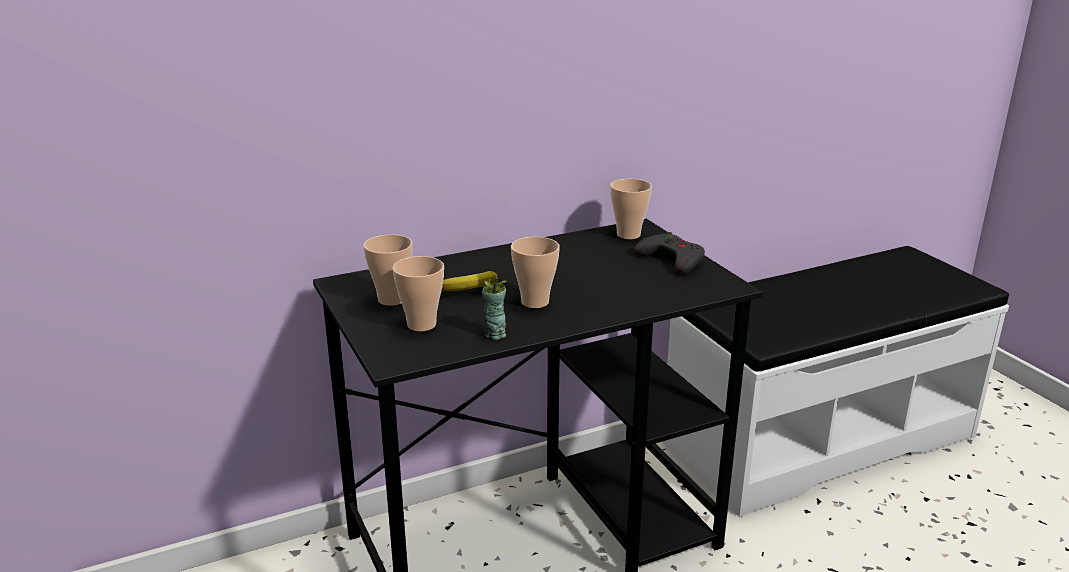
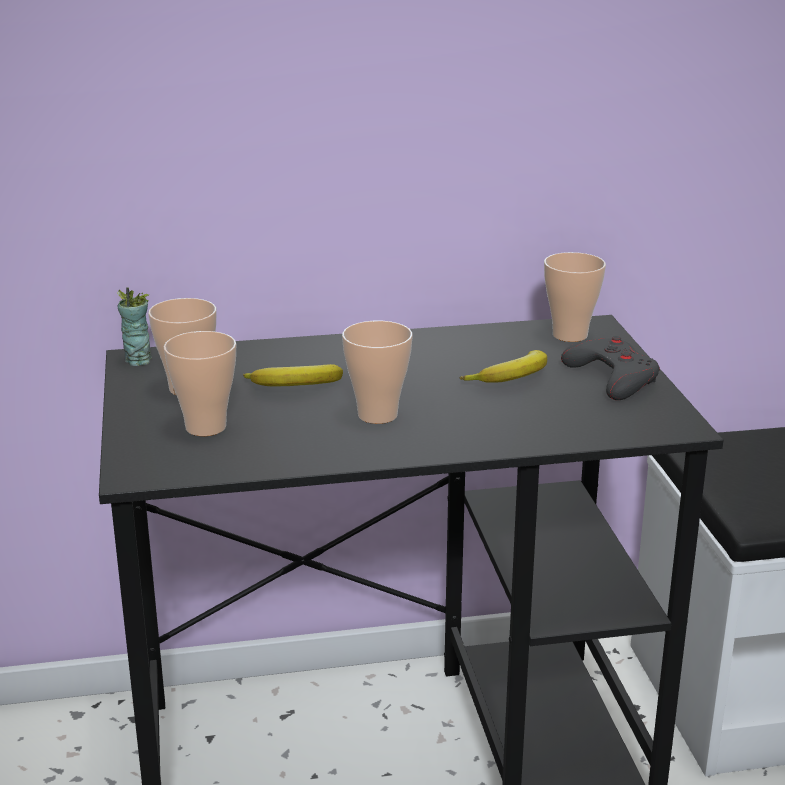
camera: 15 degrees right, 0 degrees up
cup [482,278,507,340] -> cup moved to [117,287,152,366]
none -> banana [460,350,547,383]

